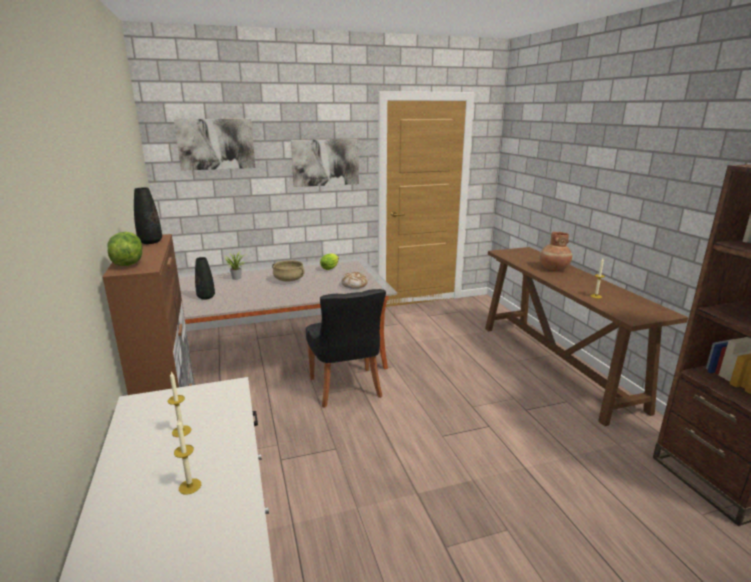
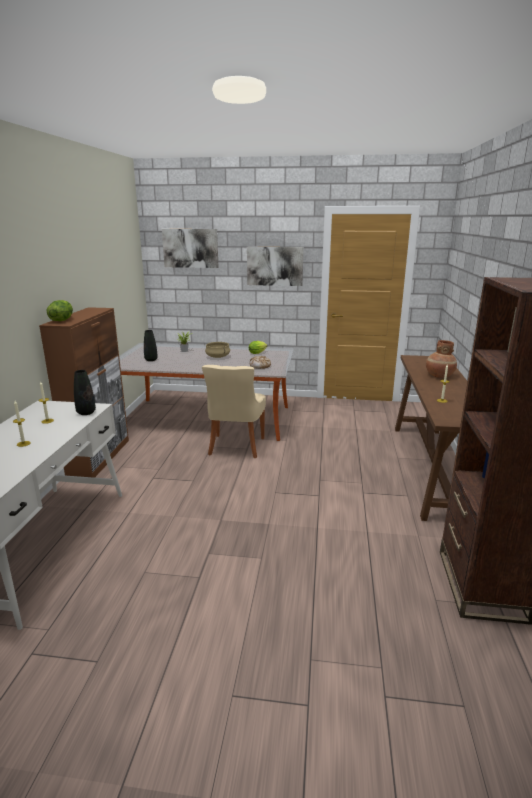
camera: 25 degrees right, 0 degrees up
black vase [134,187,162,244] -> black vase moved to [74,370,96,415]
black chair [306,289,386,408] -> beige chair [202,365,266,458]

